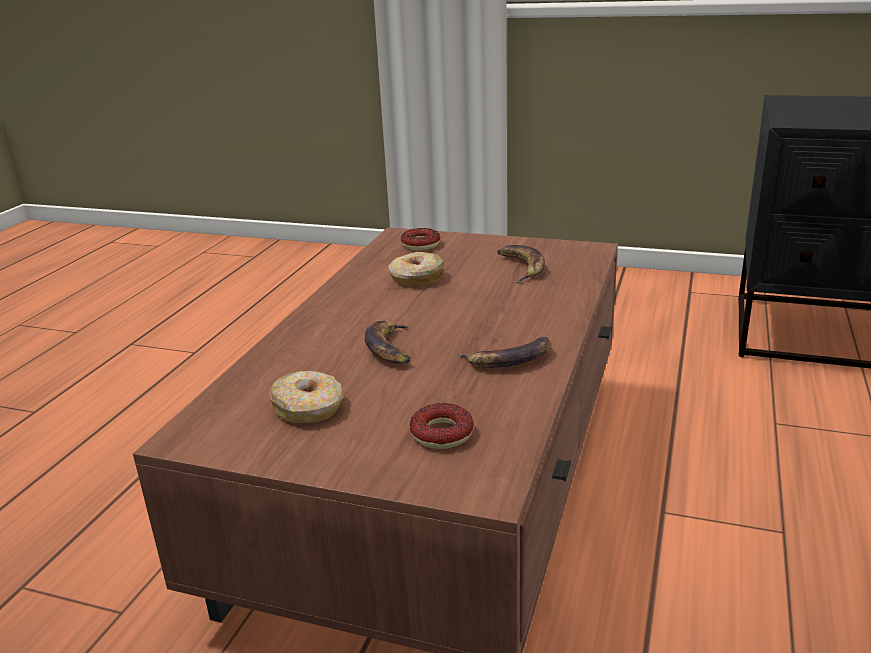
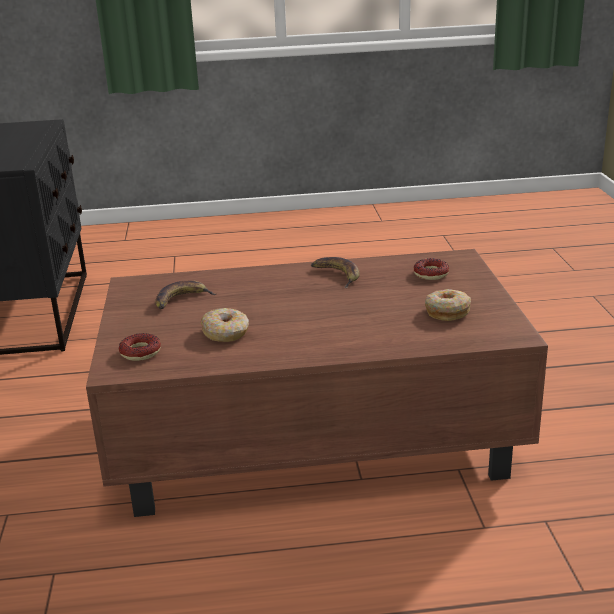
camera: 115 degrees left, 0 degrees up
banana [365,320,411,364] -> none

